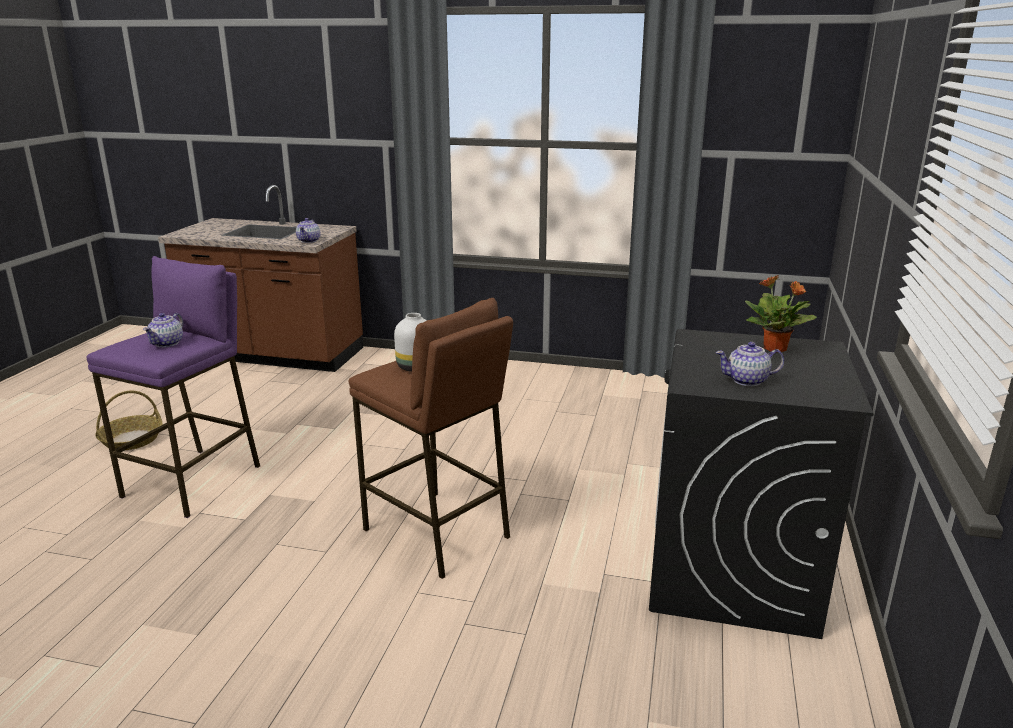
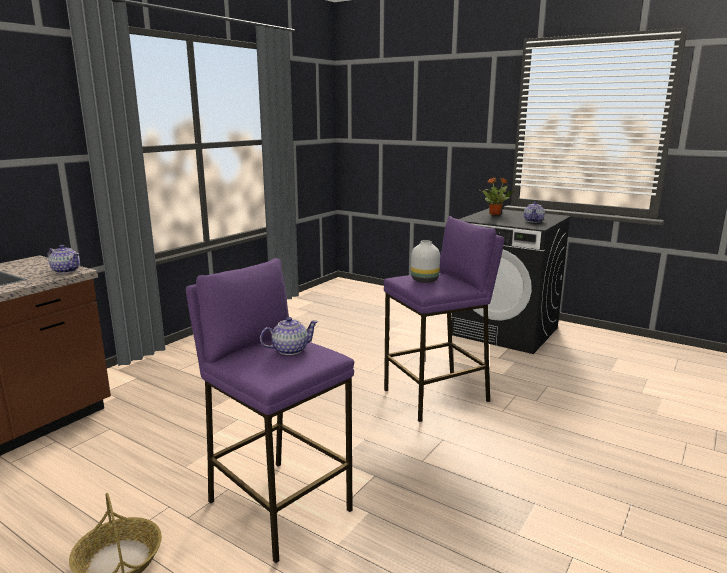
camera: 70 degrees left, 5 degrees down
teapot [143,313,183,347] -> teapot turned 60 degrees counterclockwise [260,317,318,355]
brown stool [348,298,513,579] -> purple stool [384,216,505,422]

